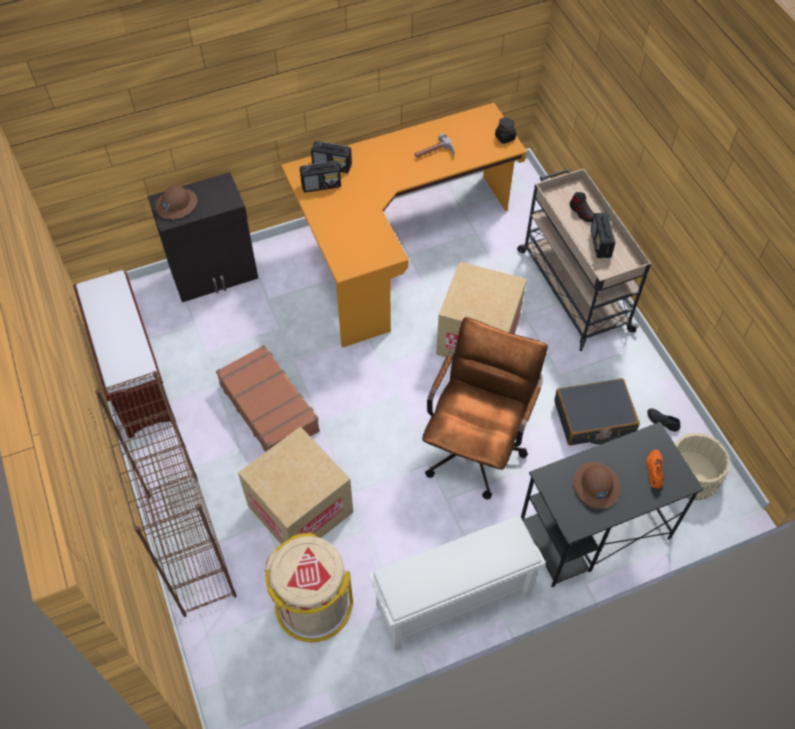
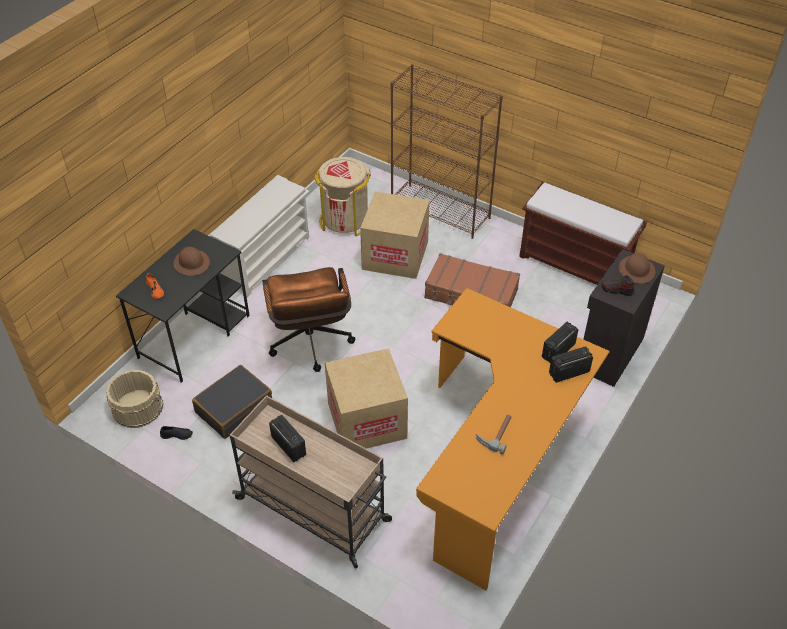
camera: 145 degrees right, 10 degrees down
black jar [495,117,516,144] -> none
shoe [570,192,594,222] -> shoe moved to [601,275,634,296]

